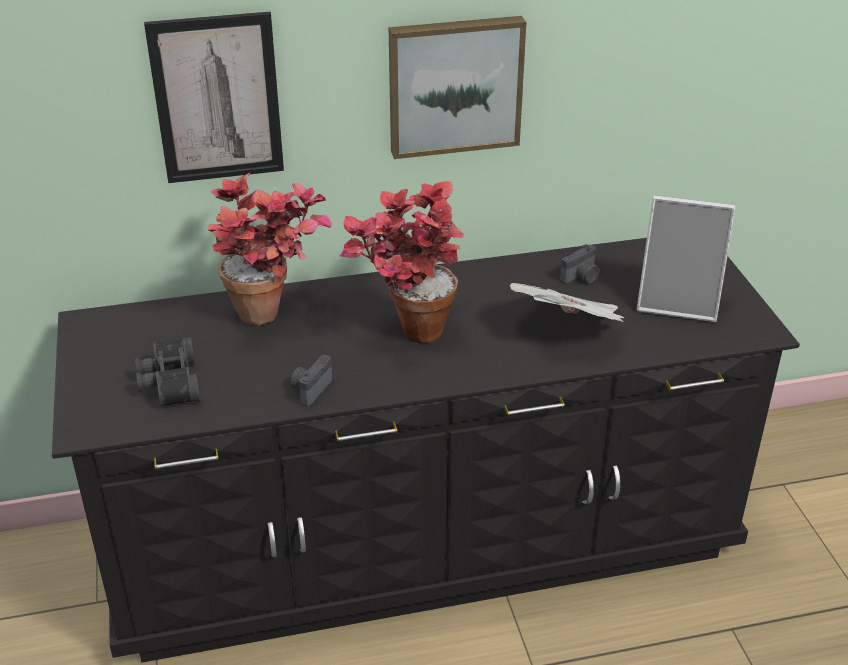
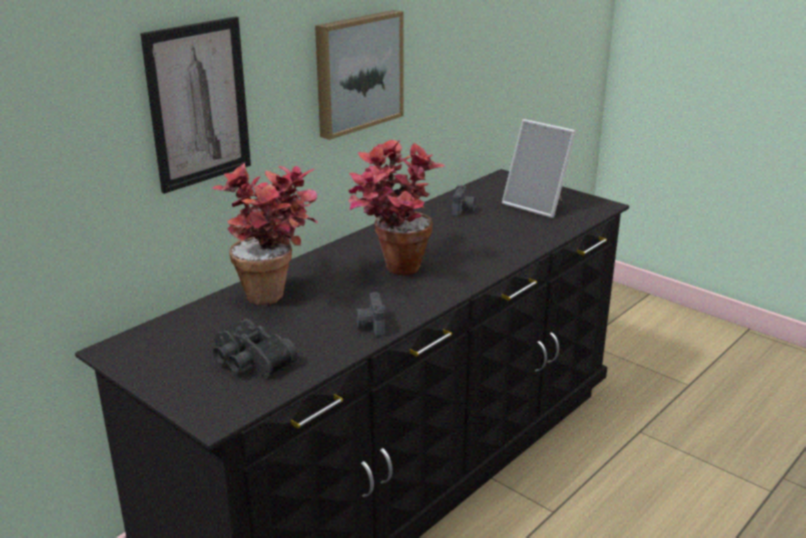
camera: 35 degrees left, 10 degrees down
newspaper [510,283,624,322] -> none
picture frame [637,195,736,322] -> picture frame turned 60 degrees clockwise [502,119,576,218]

